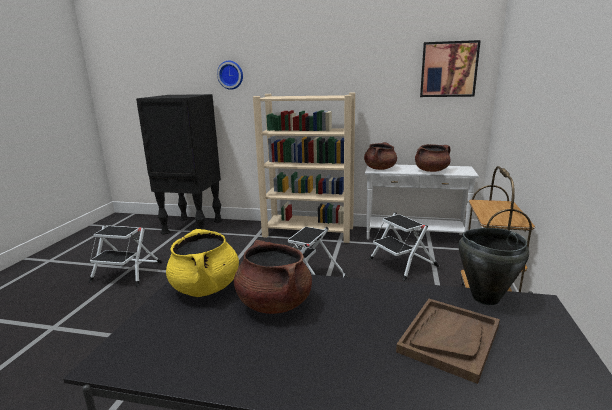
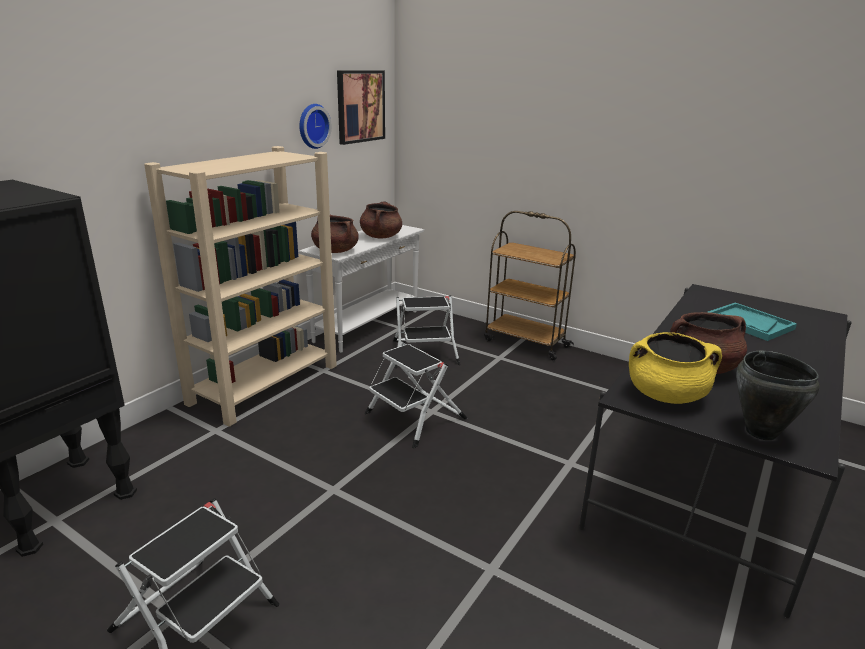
camera: 70 degrees left, 5 degrees up
wall clock [217,61,243,90] -> wall clock moved to [299,104,332,149]
brown tray [396,299,500,384] -> turquoise tray [708,303,797,341]
black cooking pot [458,228,529,305] -> black cooking pot moved to [736,351,820,440]

